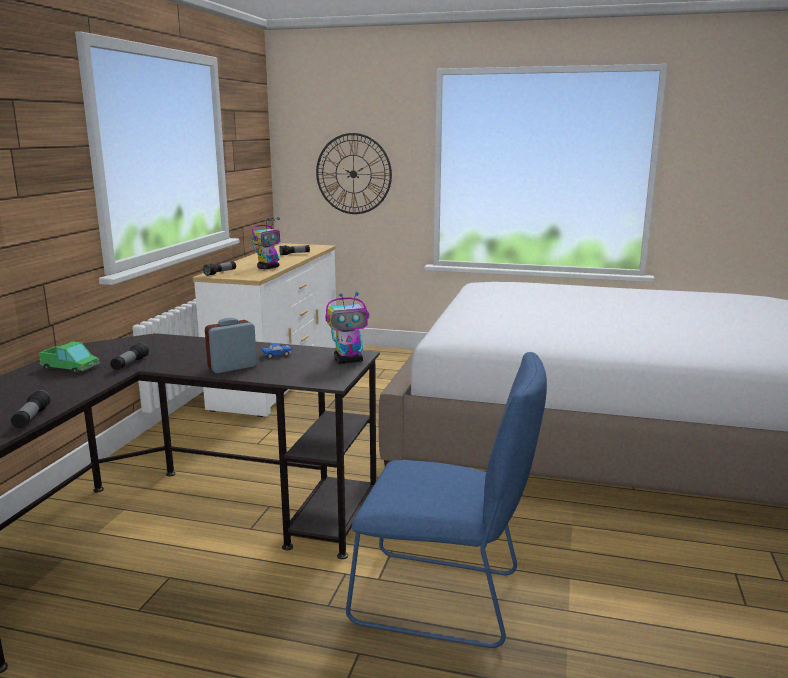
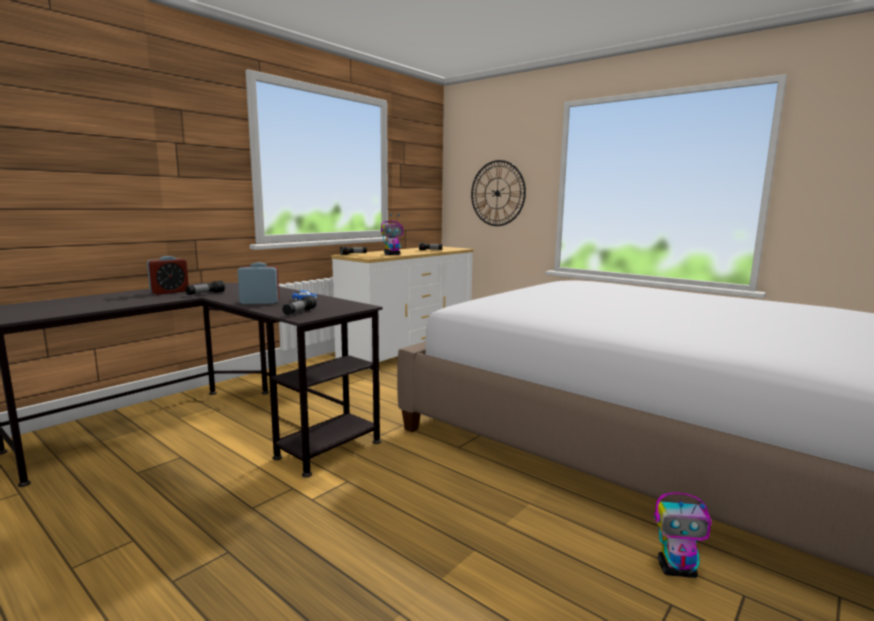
camera: 25 degrees right, 5 degrees down
flashlight [11,390,51,428] -> flashlight moved to [282,295,317,315]
toy truck [39,342,100,374] -> alarm clock [147,256,189,295]
toy robot [325,292,369,364] -> toy robot moved to [654,493,712,578]
blue chair [346,352,547,648] -> none

